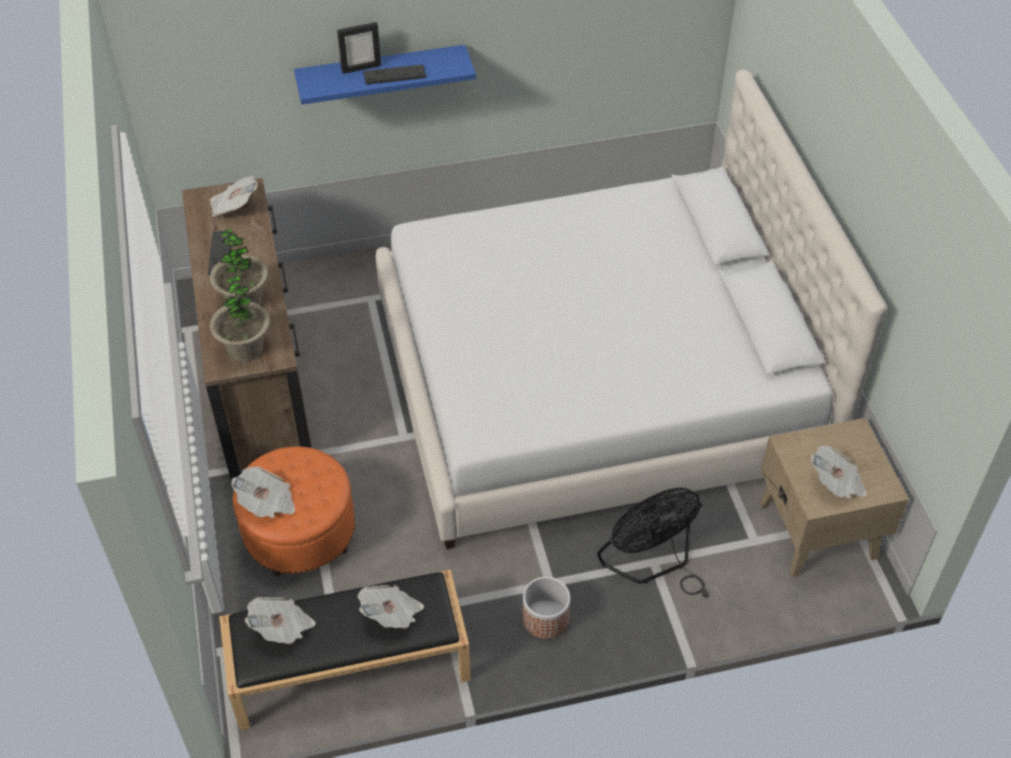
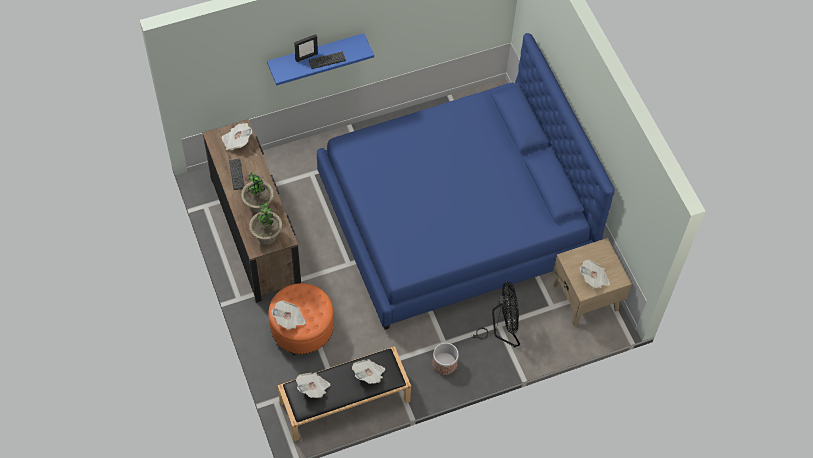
camera: 10 degrees left, 10 degrees up
white bed [376,70,888,549] -> blue bed [317,33,615,330]
black fan [597,488,709,598] -> black fan turned 120 degrees clockwise [472,281,520,348]

